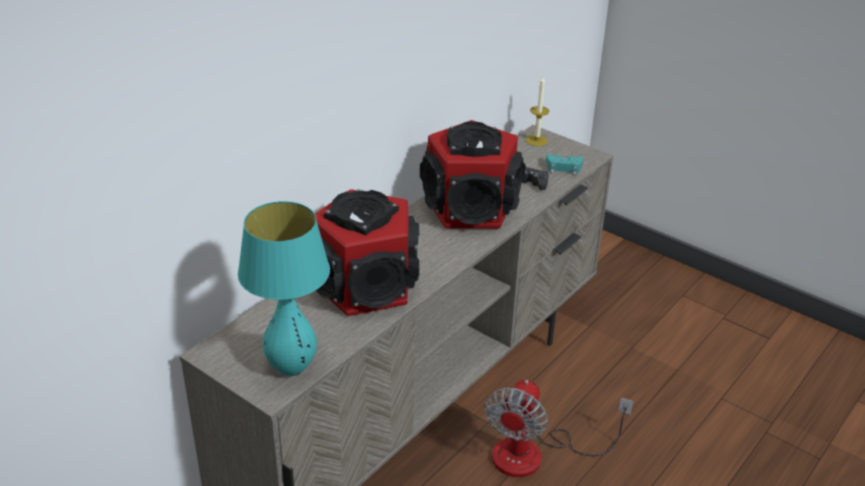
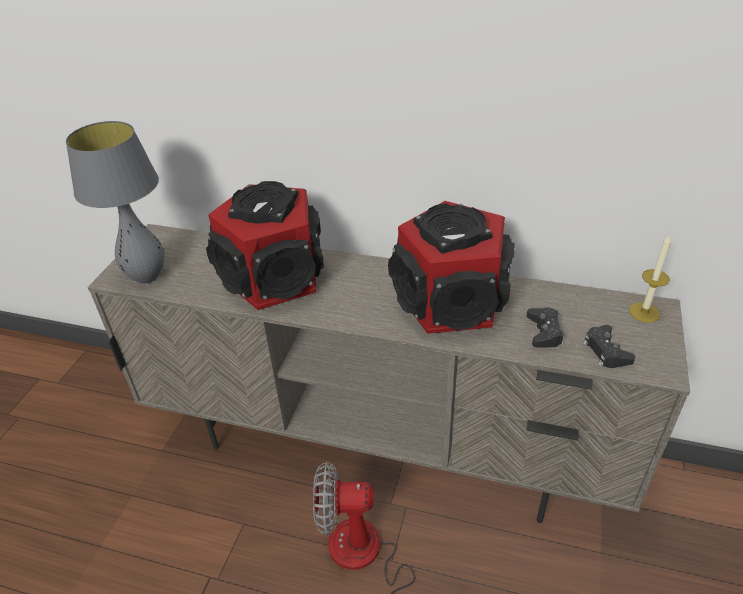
camera: 70 degrees right, 5 degrees up
turquoise table lamp [238,201,330,376] -> grey table lamp [66,121,164,284]
turquoise game controller [546,154,584,175] -> black game controller [583,325,635,368]

